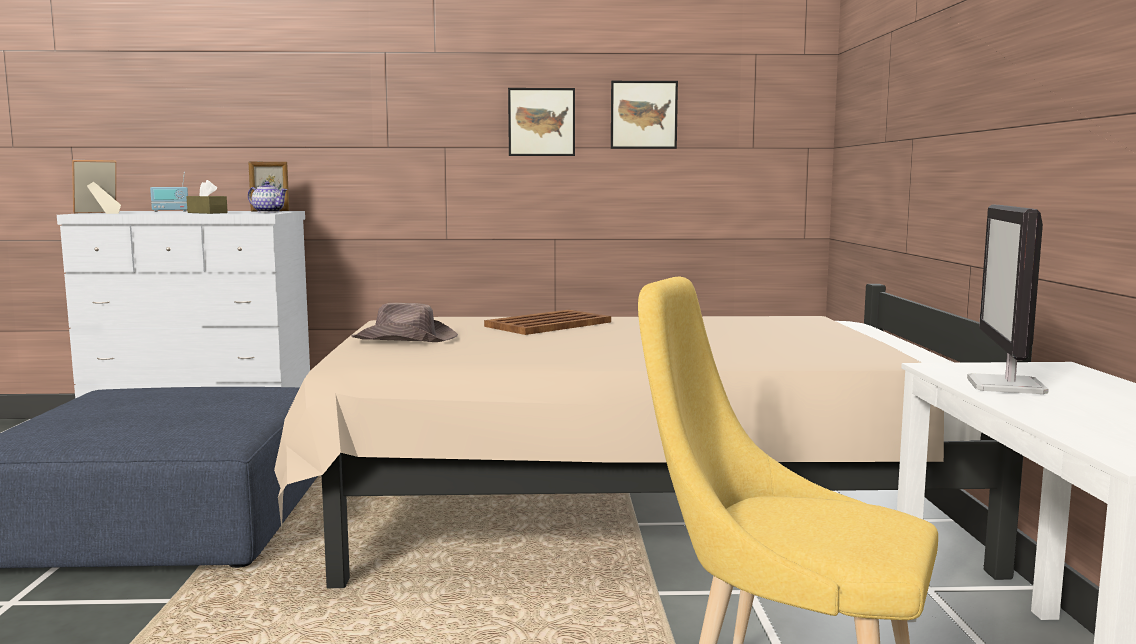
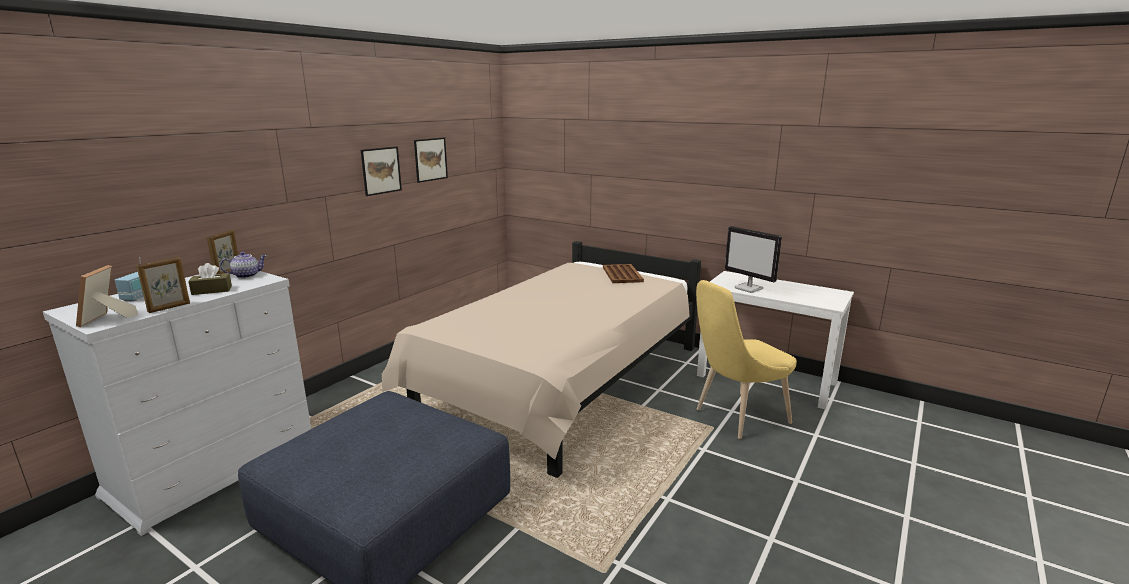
camera: 55 degrees left, 10 degrees up
brown hat [351,303,458,342] -> none
brown tray [484,310,611,335] -> brown tray moved to [603,264,644,283]
none -> picture frame [136,257,190,313]

